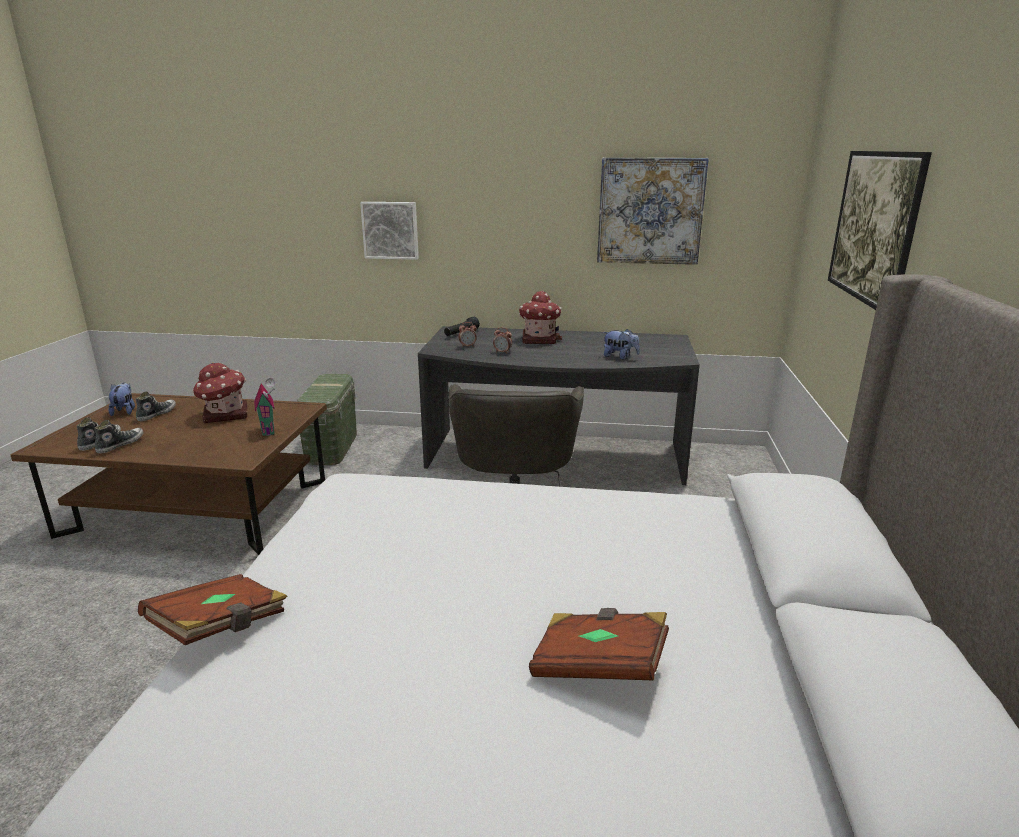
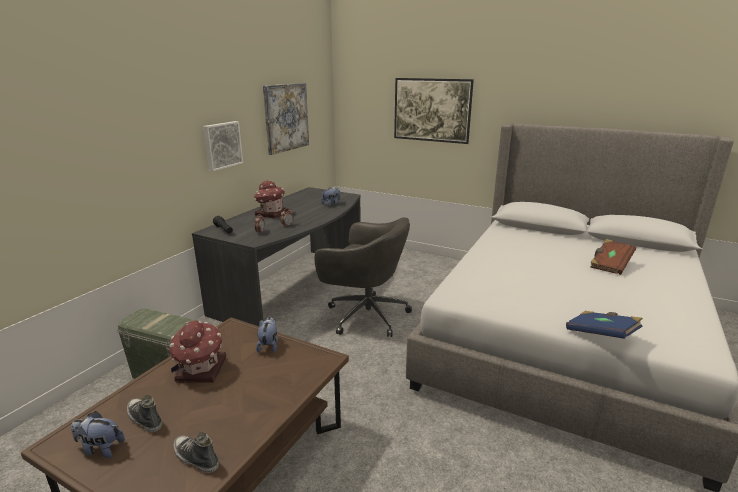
camera: 70 degrees left, 0 degrees up
shoe [94,420,143,453] -> none
brown book [138,574,288,645] -> blue book [566,311,642,339]
toy house [254,378,275,436] -> plush toy [256,317,278,353]
picture [360,202,419,260] -> picture moved to [203,121,243,171]

